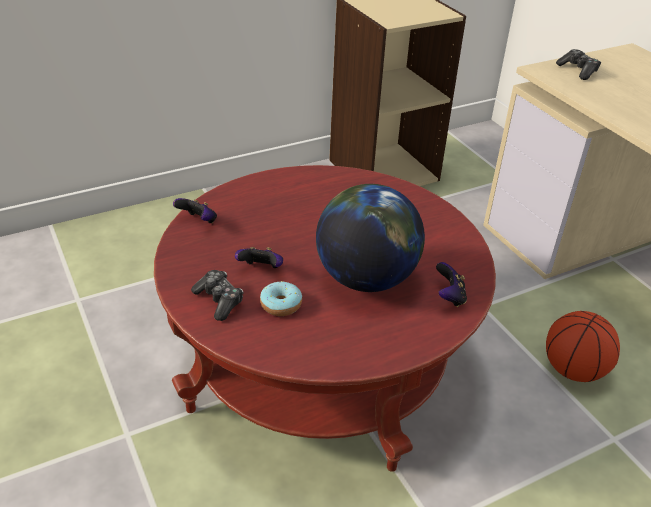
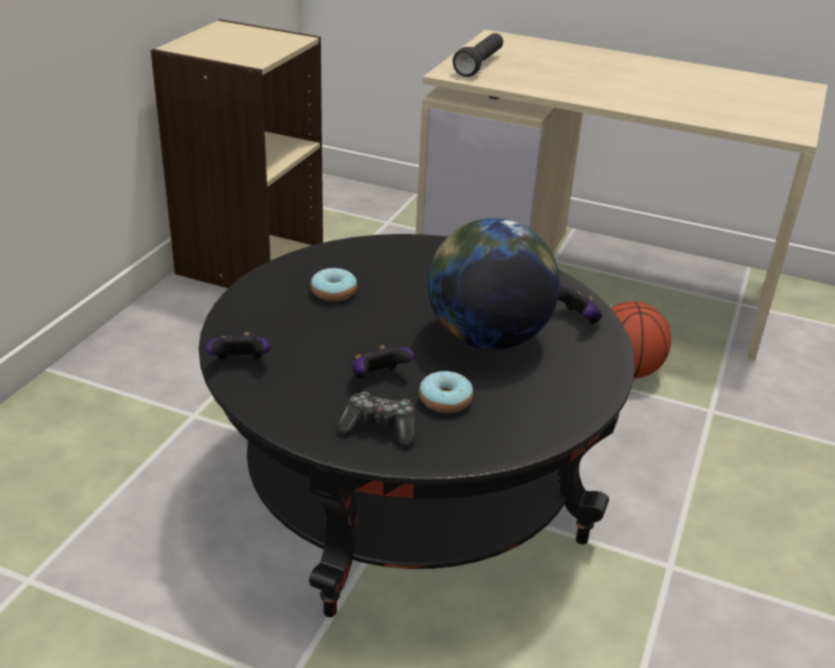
camera: 40 degrees left, 5 degrees down
red coffee table [154,165,496,472] -> black coffee table [199,234,635,617]
game controller [556,49,601,80] -> black flashlight [453,33,503,77]
none -> donut [311,268,357,302]

